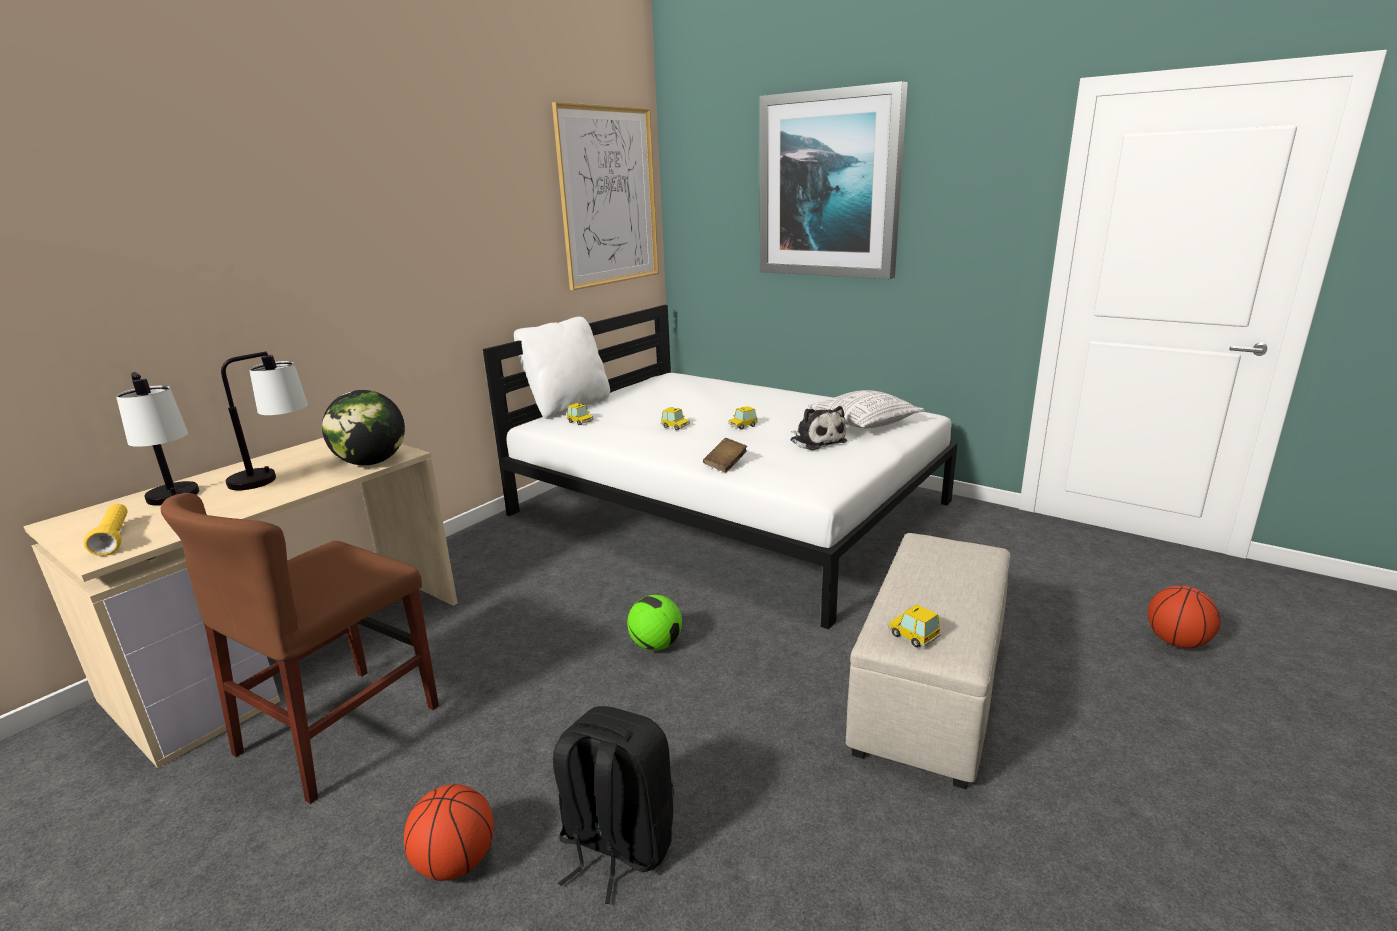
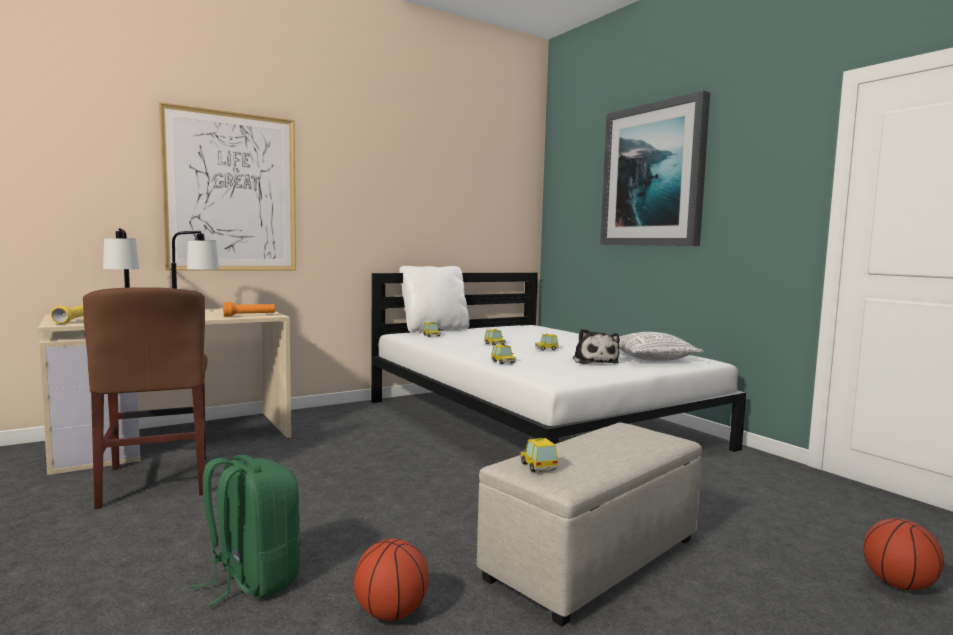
camera: 20 degrees right, 15 degrees down
brown chair [160,493,439,804] -> brown chair turned 75 degrees counterclockwise [83,287,207,509]
globe [322,390,405,465] -> orange flashlight [223,302,275,317]
basketball [404,784,494,881] -> basketball moved to [354,539,429,621]
picture [552,102,659,290] -> picture moved to [159,102,296,271]
black backpack [553,706,674,904] -> green backpack [190,455,300,607]
football [627,595,682,651] -> none
brown book [703,438,747,472] -> toy car [491,344,516,364]

